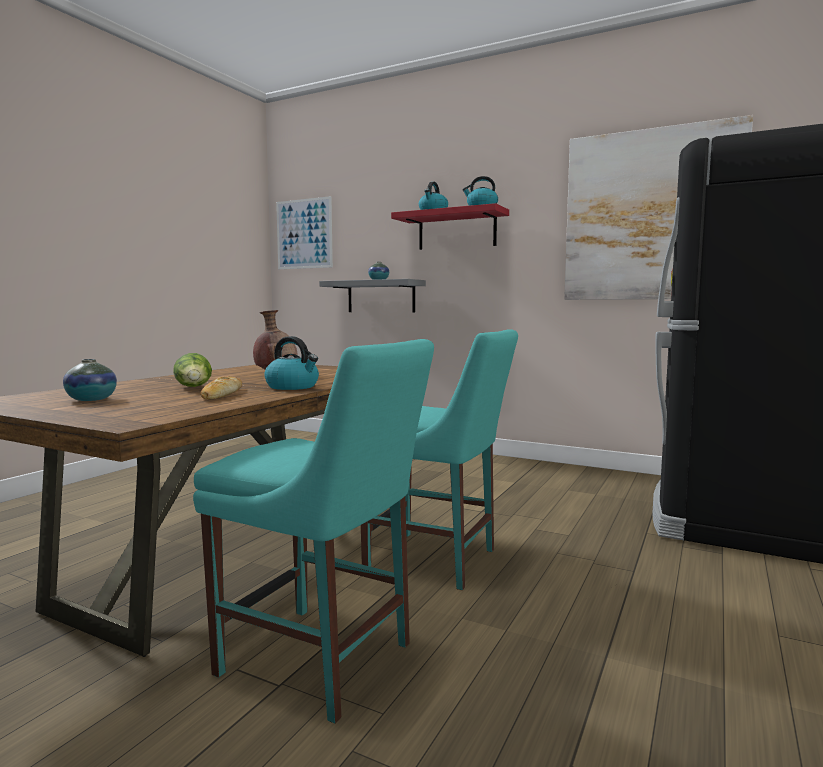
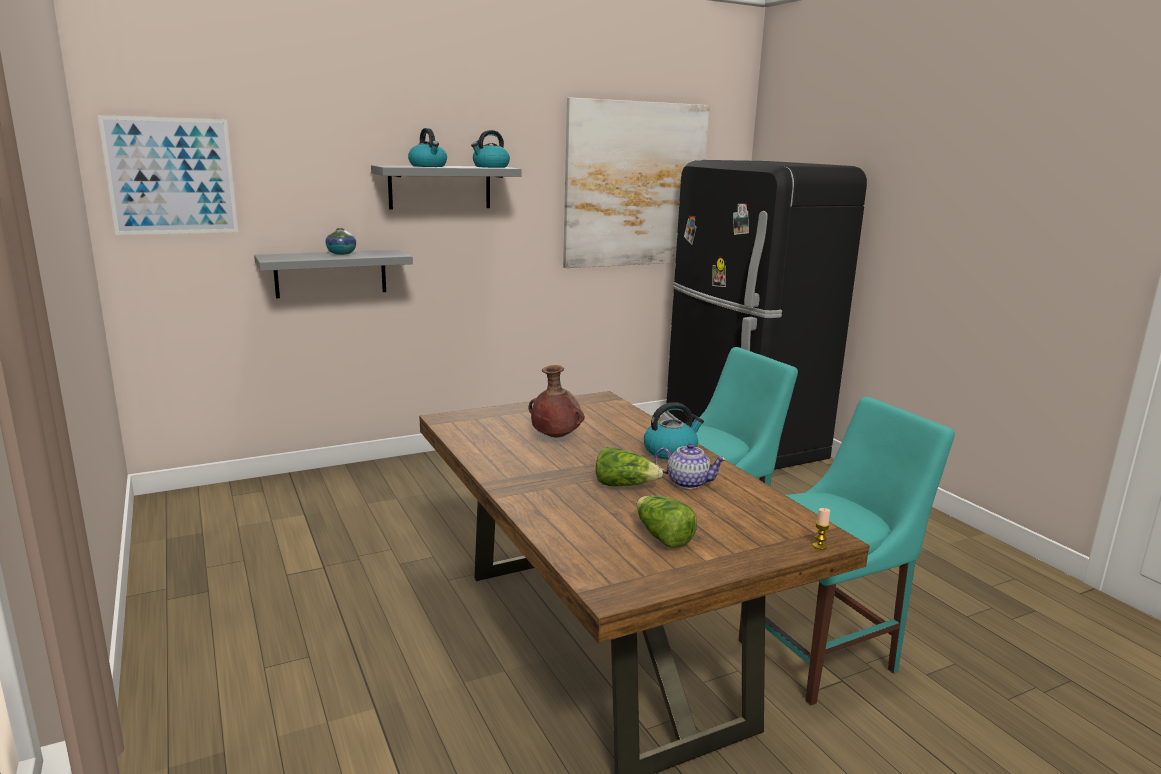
camera: 55 degrees left, 10 degrees up
vase [63,359,117,401] -> lettuce [637,496,697,548]
bread [200,376,242,400] -> teapot [654,443,727,489]
red shelf [391,203,509,250] -> grey shelf [371,165,521,210]
none -> candle [813,508,831,550]

